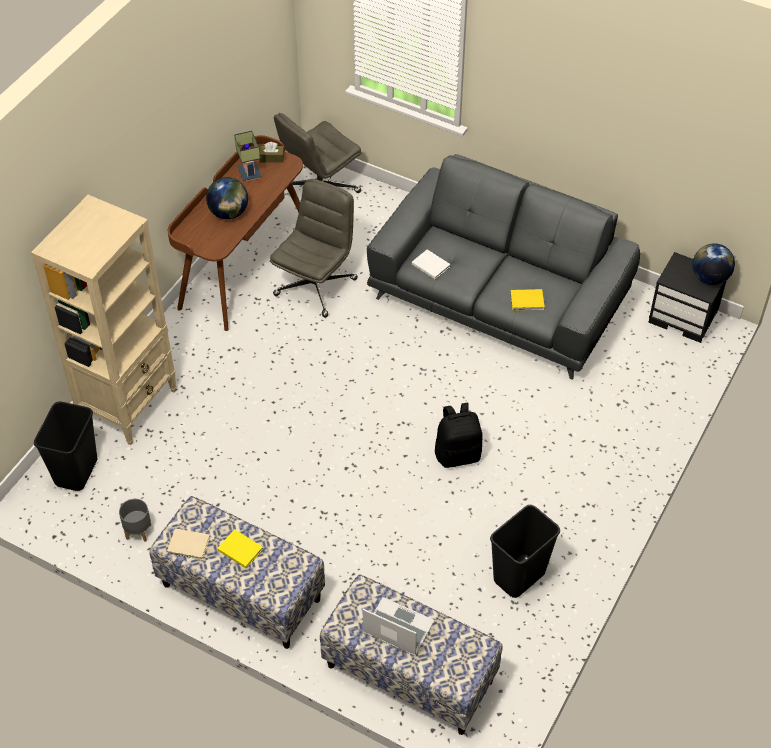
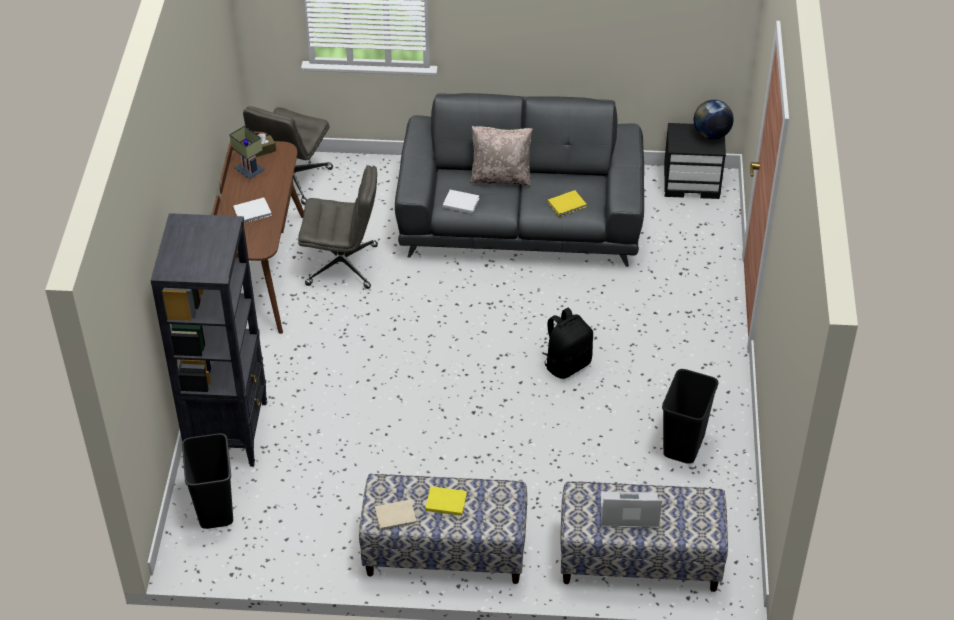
camera: 25 degrees left, 5 degrees down
beige bookcase [31,195,177,445] -> black bookcase [150,213,267,467]
grey planter [119,499,151,542] -> none
globe [206,177,248,219] -> white book [233,197,272,223]
grey office chair [270,179,358,317] -> grey office chair turned 90 degrees clockwise [298,165,378,289]
none -> beige pillow [470,126,533,186]

